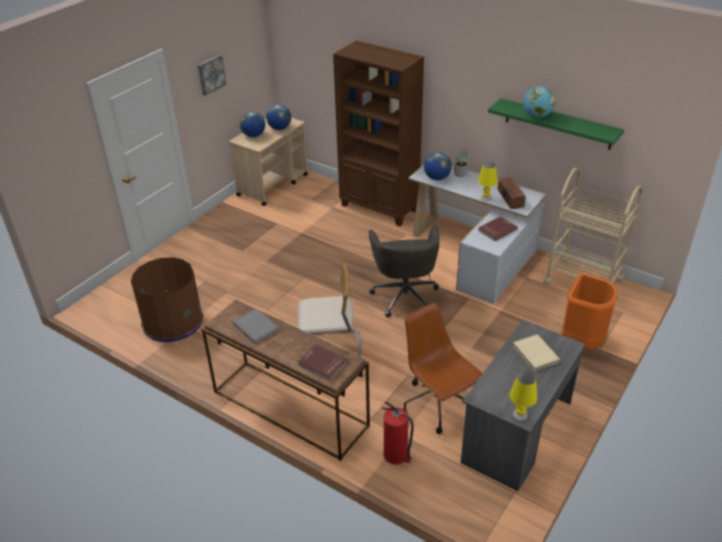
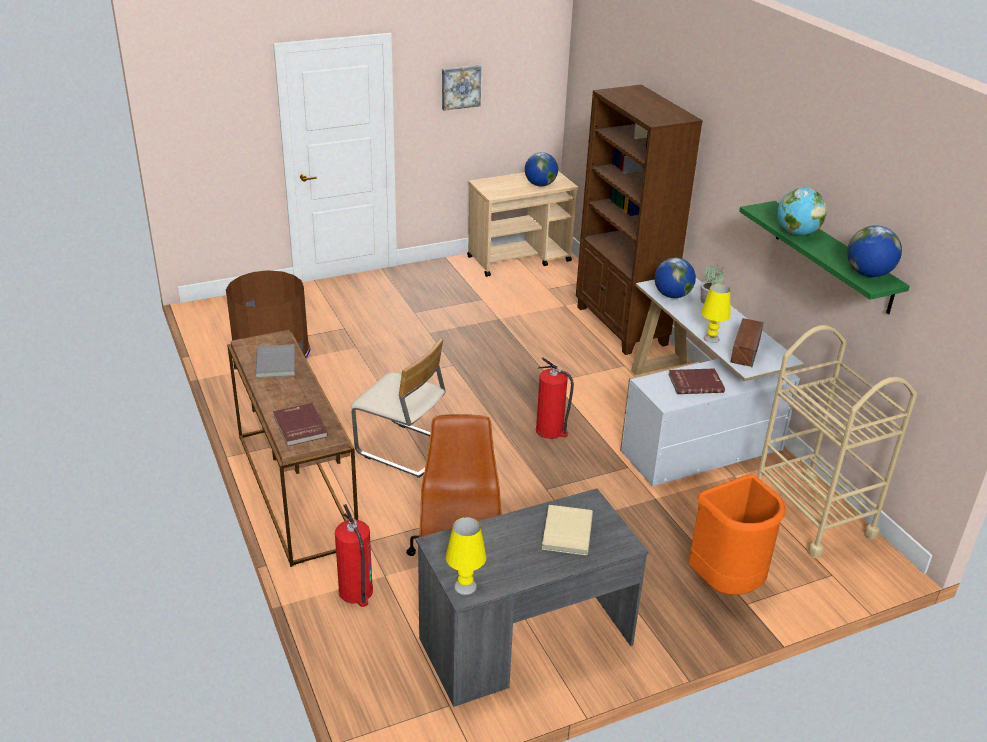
camera: 30 degrees right, 5 degrees down
globe [240,112,265,137] -> globe moved to [847,225,902,277]
grey office chair [369,225,440,317] -> fire extinguisher [536,357,574,439]

